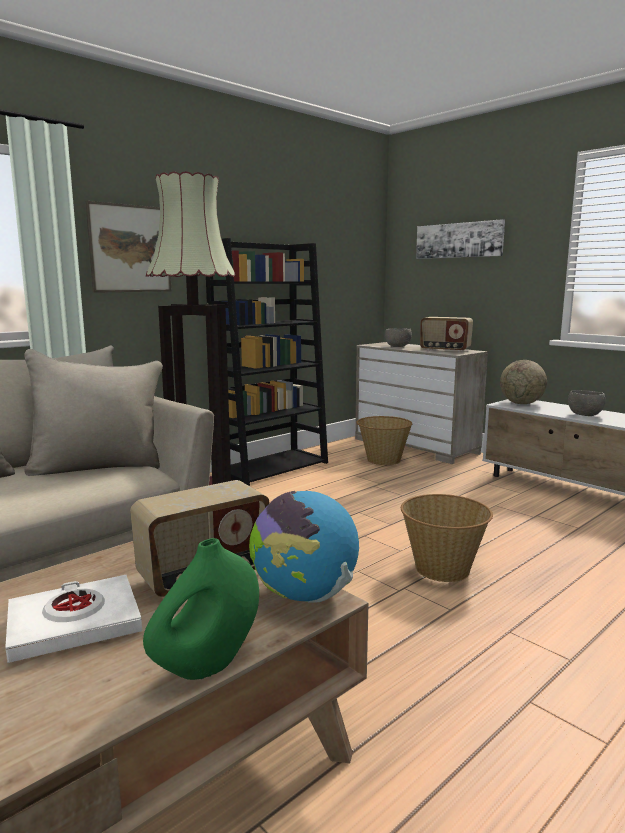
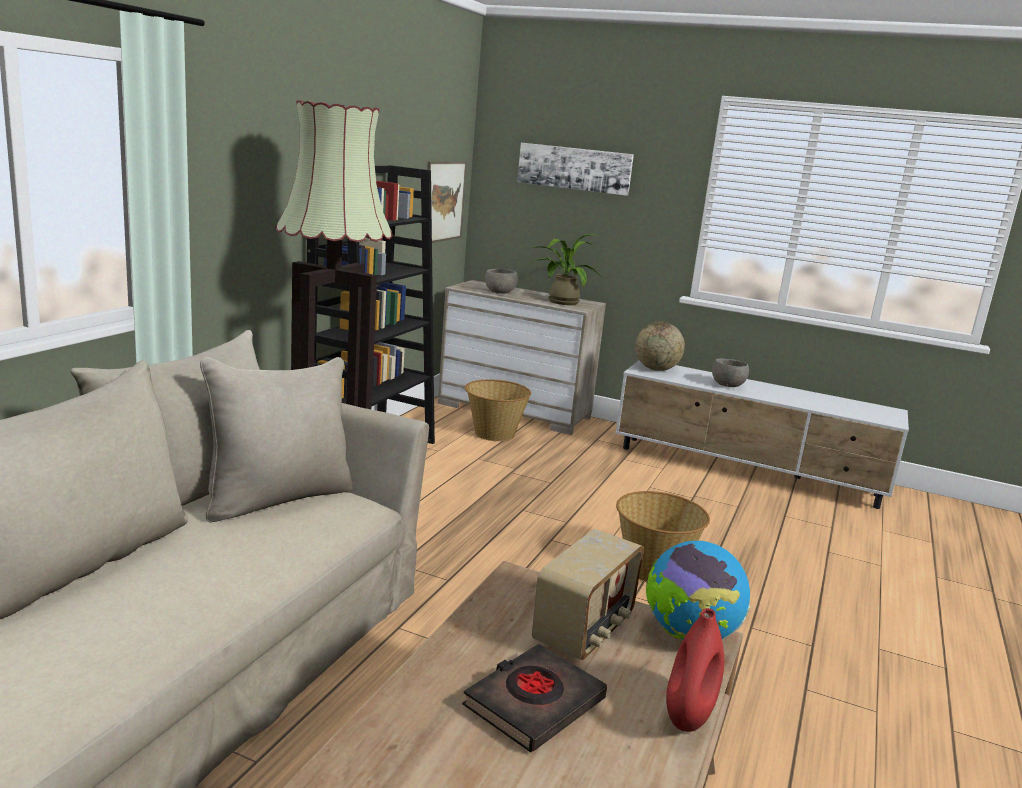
camera: 25 degrees left, 5 degrees up
white book [5,575,142,663] -> black book [462,644,607,752]
picture [85,201,172,293] -> picture moved to [427,161,467,243]
green vase [143,538,259,680] -> red vase [666,608,724,732]
radio [420,317,473,352] -> potted plant [528,234,603,305]

